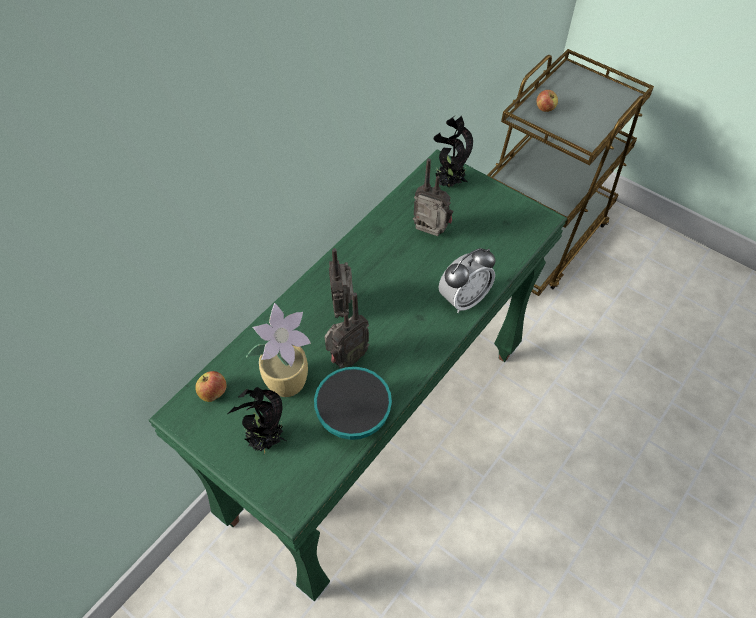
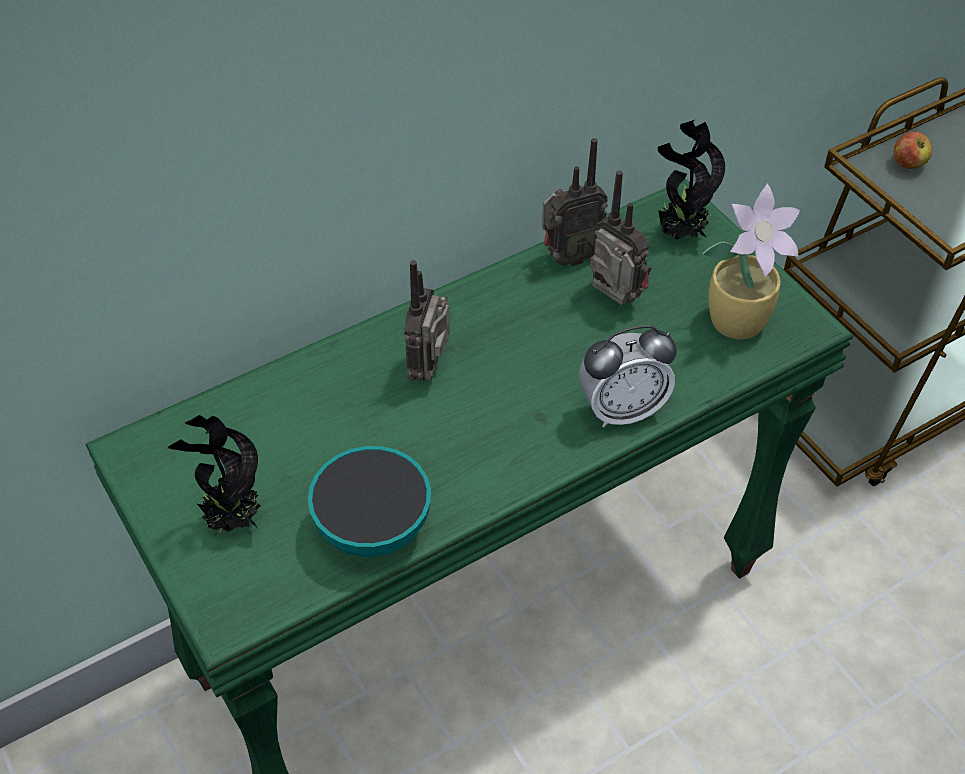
camera: 20 degrees right, 5 degrees down
apple [195,371,227,402] -> none
potted plant [246,303,311,397] -> potted plant moved to [702,184,800,340]
radio [324,293,369,369] -> radio moved to [542,138,608,266]

